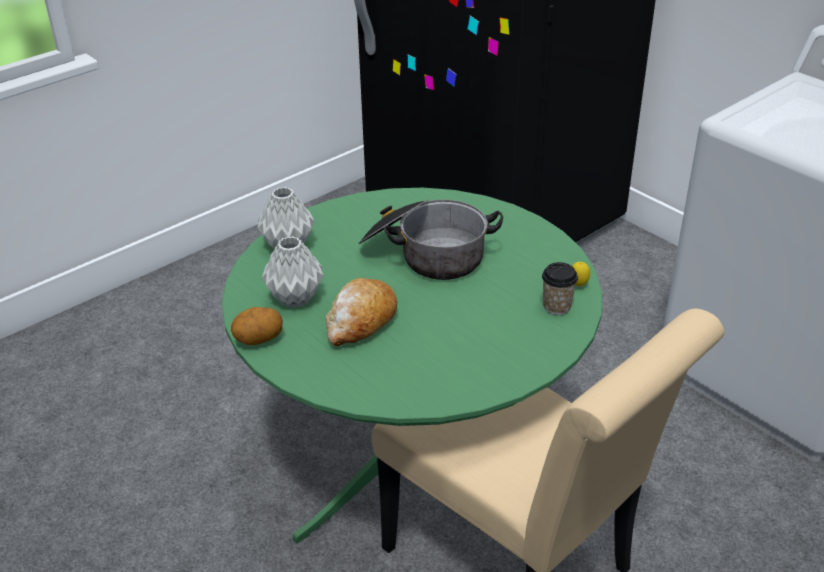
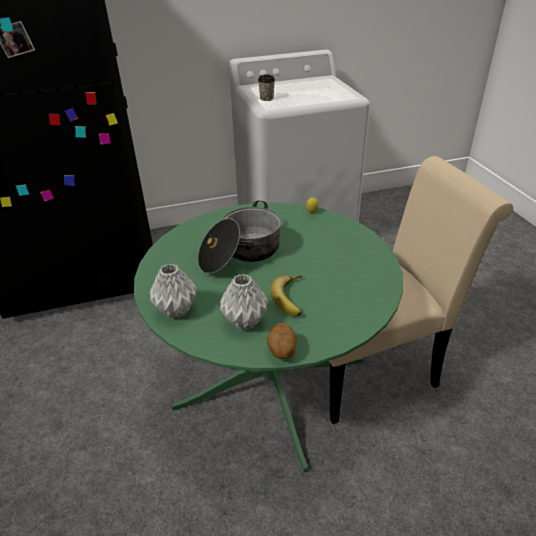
camera: 65 degrees left, 0 degrees up
bread [326,278,397,346] -> banana [270,275,302,316]
cup [542,262,578,315] -> cup moved to [258,74,275,101]

